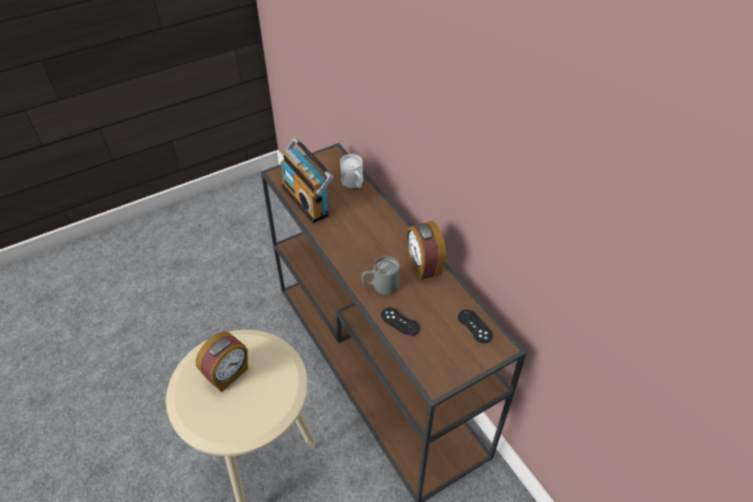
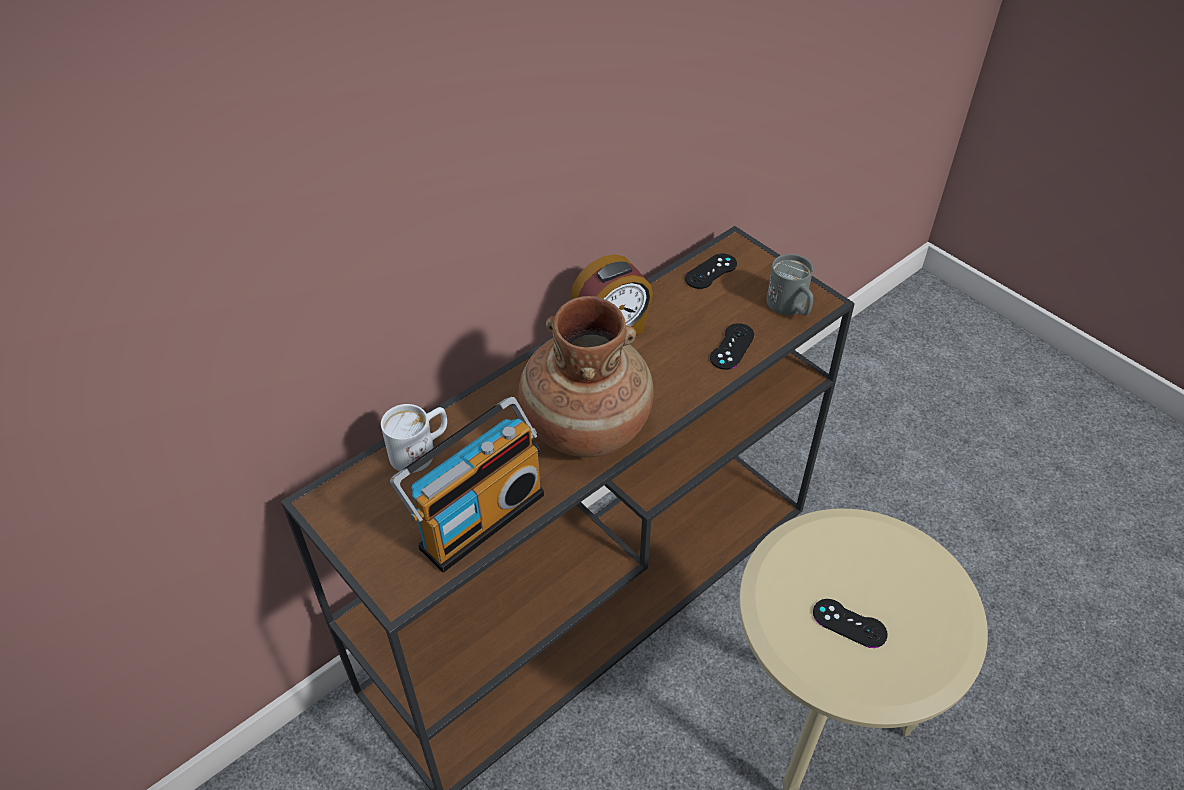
camera: 100 degrees left, 0 degrees up
alarm clock [195,331,248,392] -> black game controller [813,599,888,648]
grey mug [362,256,400,294] -> grey mug moved to [767,254,813,316]
none -> brown vase [519,296,654,457]

